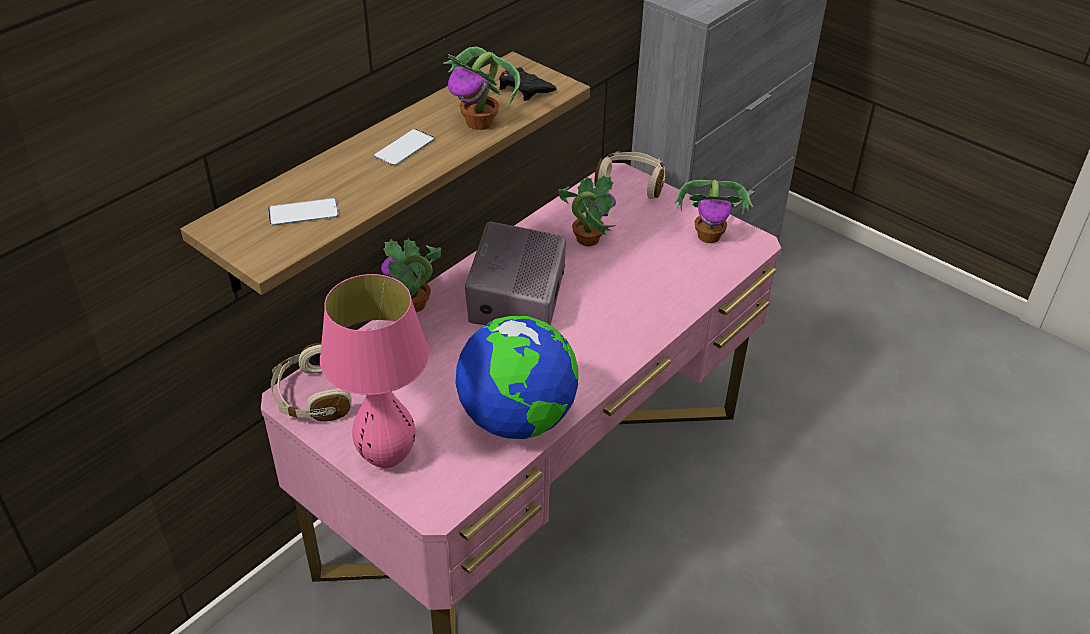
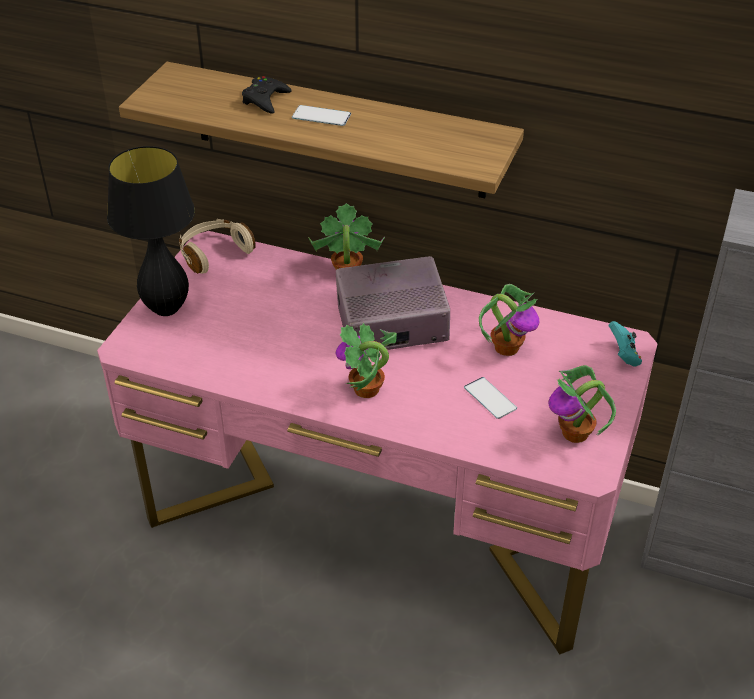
camera: 70 degrees right, 0 degrees up
phone [268,198,339,225] -> phone moved to [464,377,517,419]
pink table lamp [320,274,429,468] -> black table lamp [107,146,195,316]
potted plant [443,47,520,130] -> potted plant moved to [336,323,397,398]
globe [455,316,578,439] -> none
black game controller [499,67,557,101] -> black game controller moved to [242,76,292,114]
beige headphones [594,151,665,199] -> turquoise game controller [608,321,642,367]

